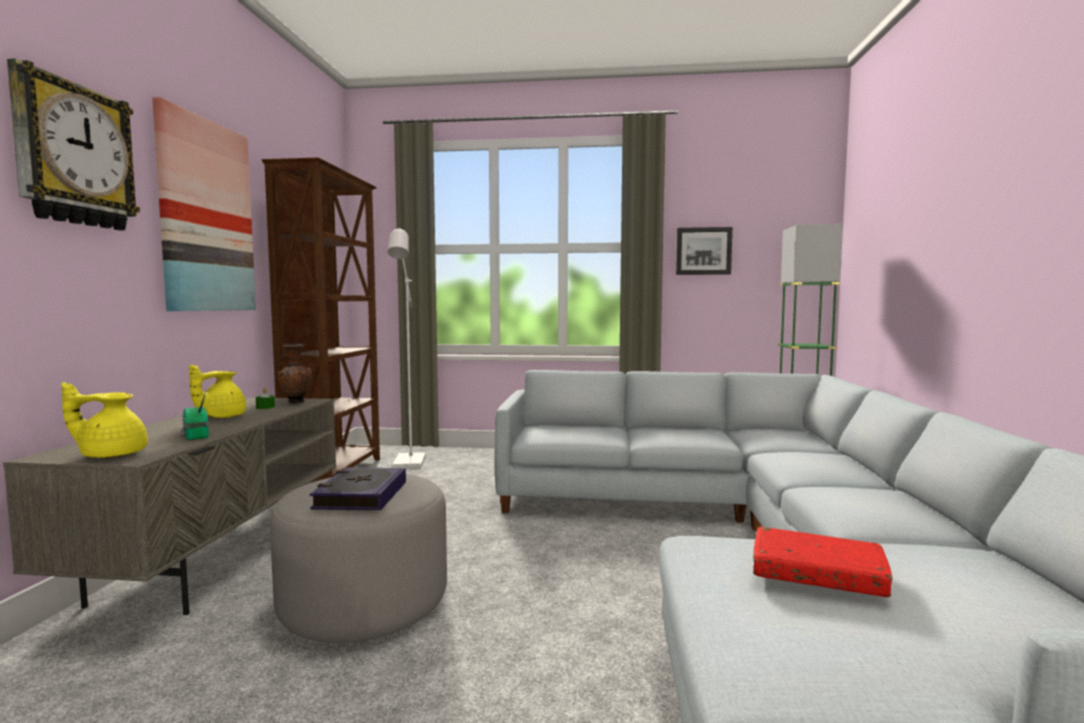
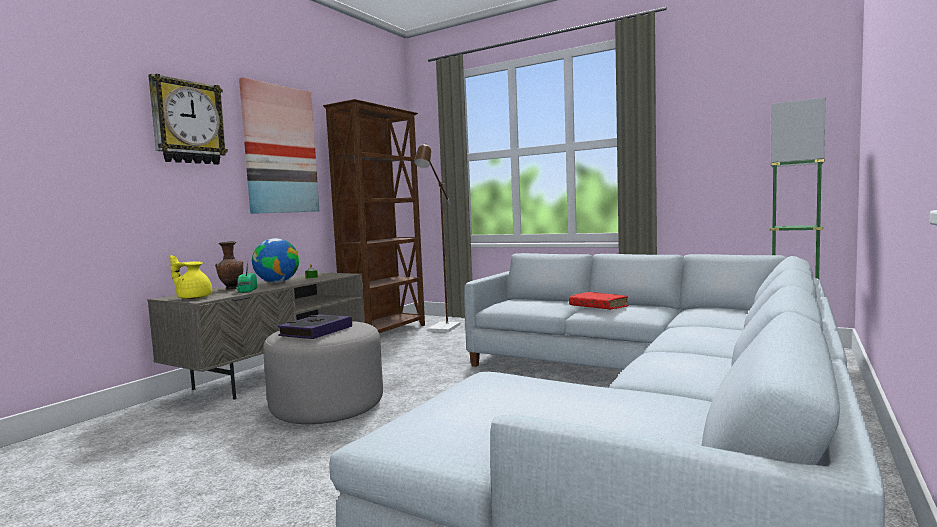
camera: 25 degrees right, 0 degrees up
yellow teapot [189,365,246,418] -> globe [252,238,299,283]
brown vase [276,344,312,404] -> brown vase moved to [215,241,243,289]
white floor lamp [388,228,426,468] -> brown floor lamp [414,144,460,332]
picture [676,227,732,275] -> none
red book [753,527,893,597] -> red book moved to [569,292,628,310]

